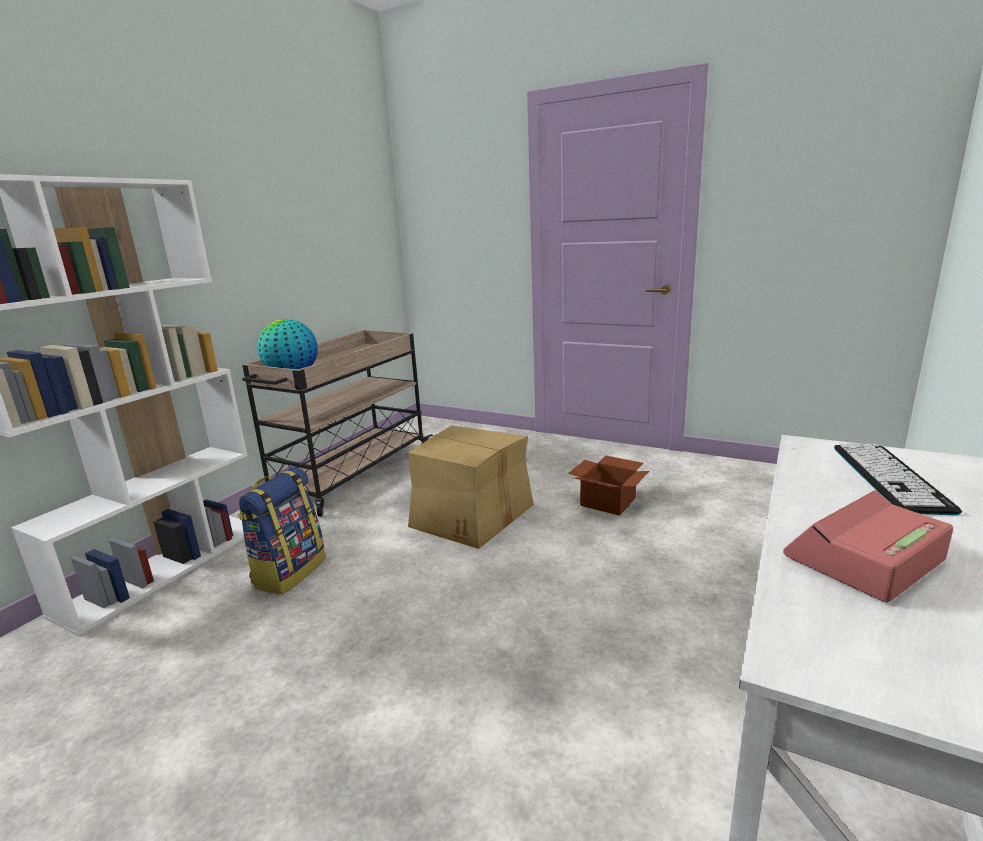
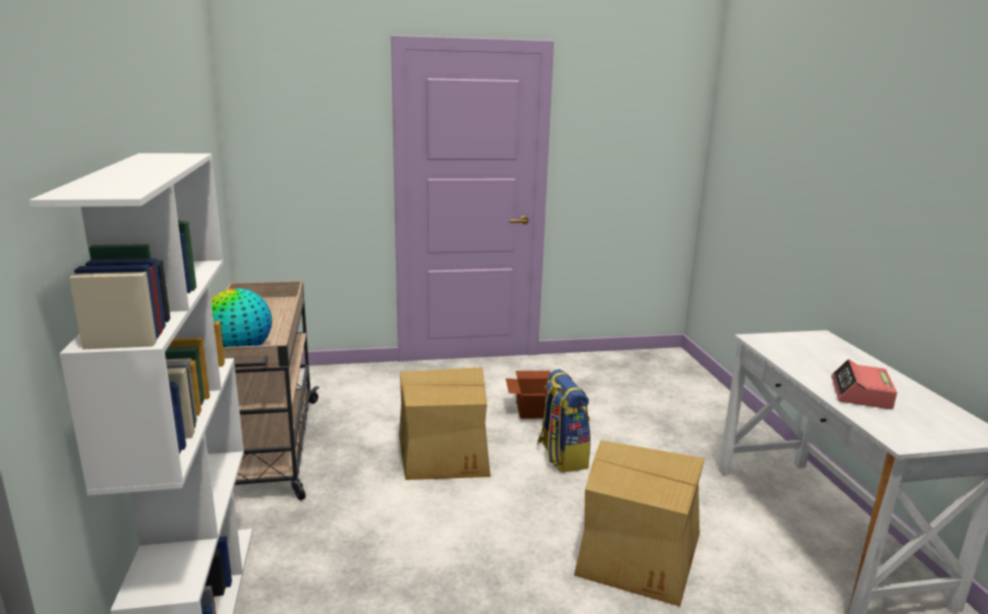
camera: 40 degrees left, 0 degrees up
backpack [238,467,326,595] -> backpack moved to [537,369,591,472]
keyboard [834,443,962,515] -> none
none -> cardboard box [574,440,705,607]

